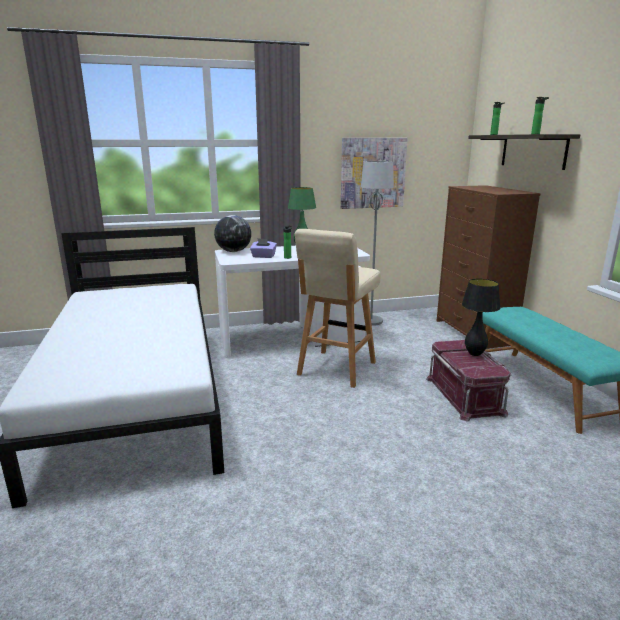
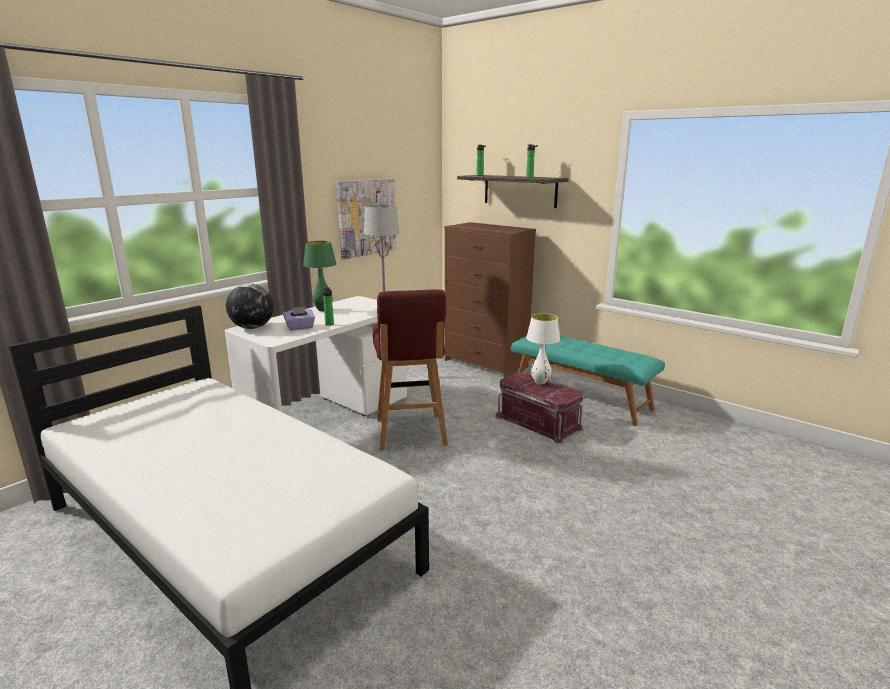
camera: 35 degrees left, 0 degrees up
beige stool [295,229,381,388] -> red stool [373,290,448,451]
black table lamp [462,279,500,356] -> white table lamp [526,314,560,384]

